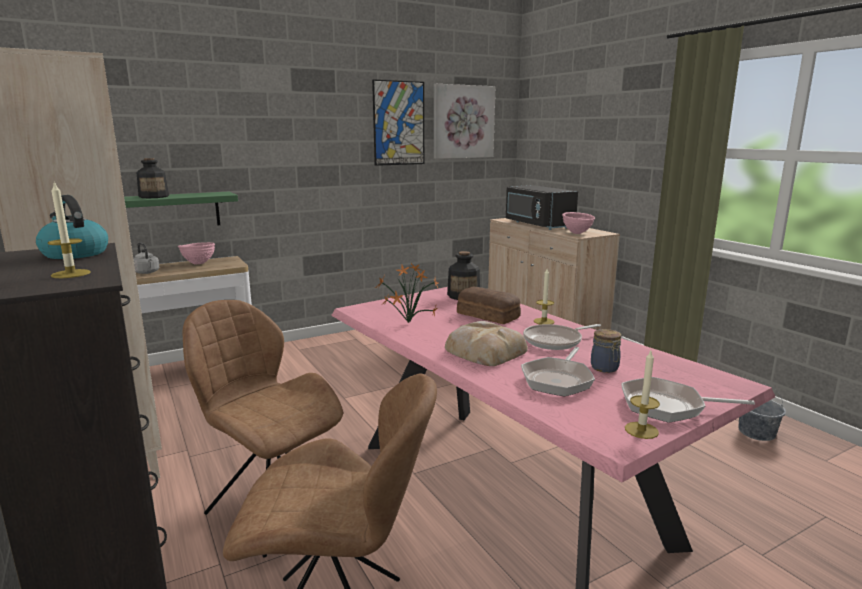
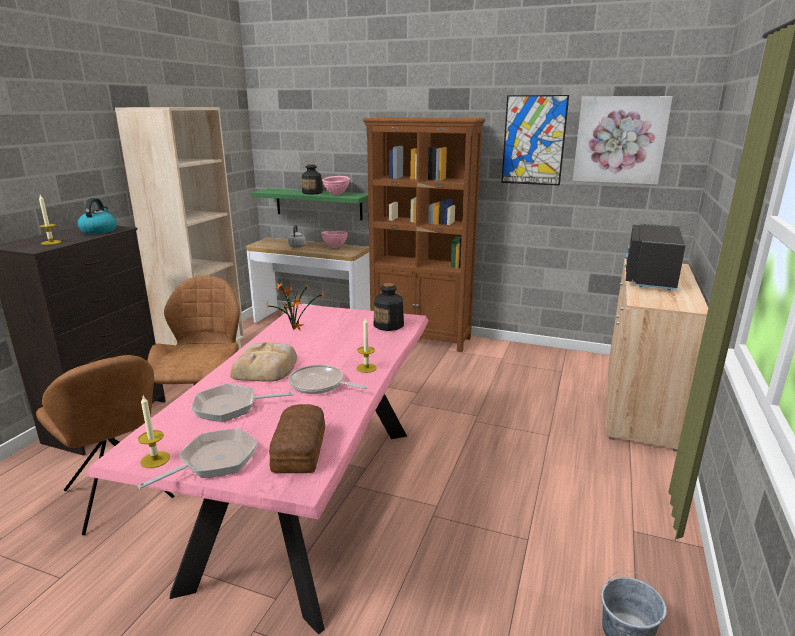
camera: 50 degrees right, 5 degrees up
bread [457,287,521,324] -> bread moved to [269,404,325,473]
pink bowl [562,212,595,234] -> pink bowl moved to [322,176,350,195]
jar [591,329,621,373] -> none
frying pan [621,377,755,423] -> frying pan turned 75 degrees clockwise [138,428,258,489]
none -> brown bookcase [362,117,486,352]

